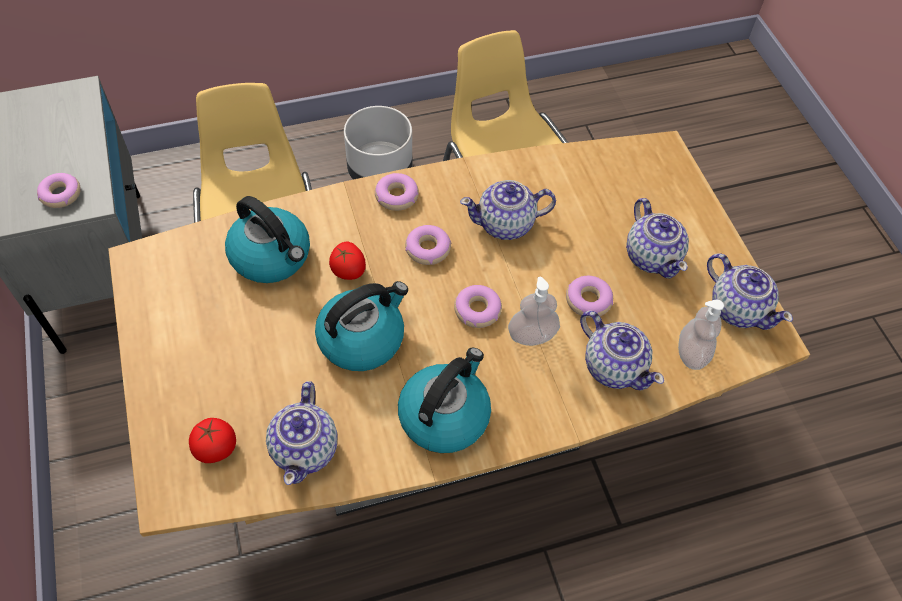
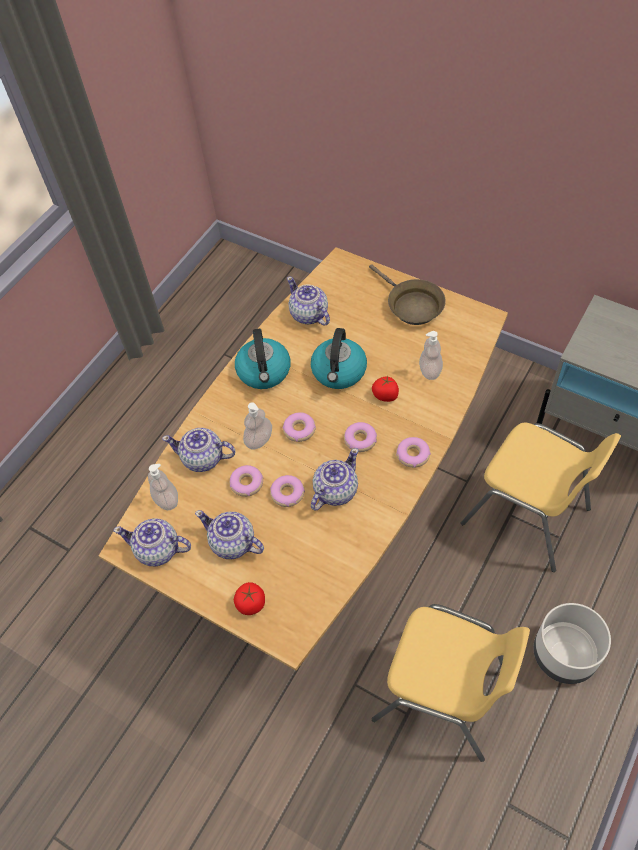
camera: 145 degrees right, 0 degrees up
donut [37,173,81,208] -> donut moved to [270,475,305,507]
tomato [189,418,236,463] -> tomato moved to [234,582,265,615]
kettle [225,196,310,283] -> soap dispenser [419,331,443,380]
none -> brown frying pan [369,264,446,325]

